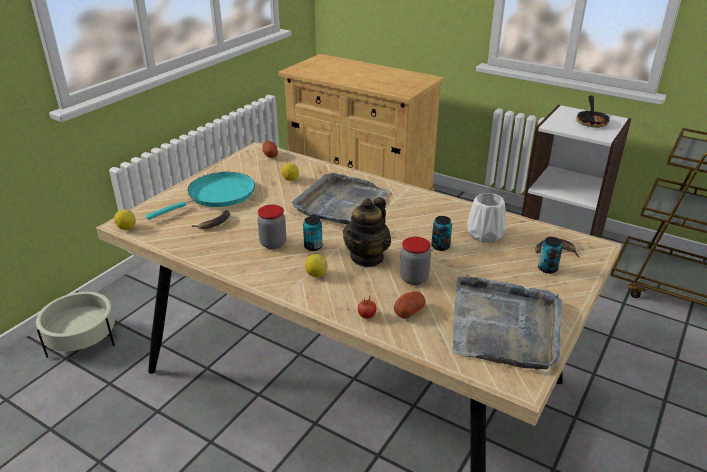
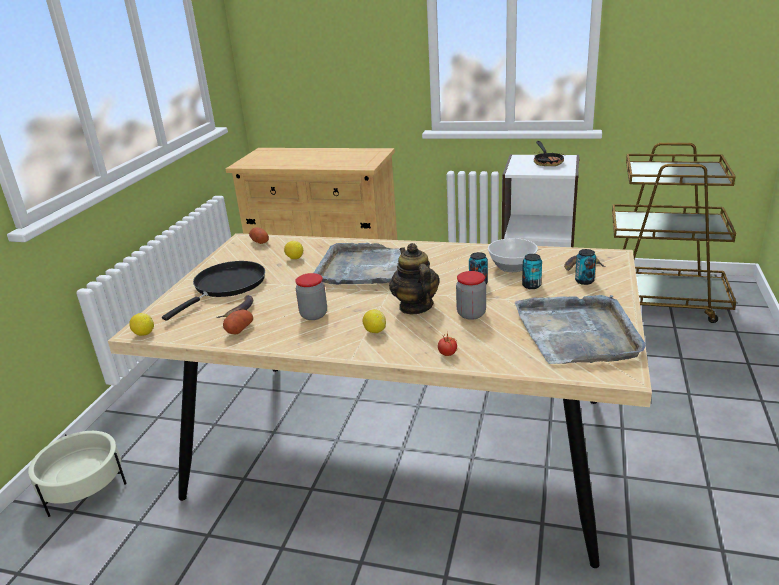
camera: 15 degrees left, 5 degrees down
turquoise frying pan [146,172,255,220] -> black frying pan [162,261,265,321]
can [303,216,323,251] -> can moved to [522,254,542,289]
teapot [343,197,391,267] -> teapot turned 150 degrees clockwise [389,243,440,314]
potato [394,291,426,319] -> potato moved to [223,310,253,334]
white vase [467,193,506,243] -> bowl [488,238,538,272]

